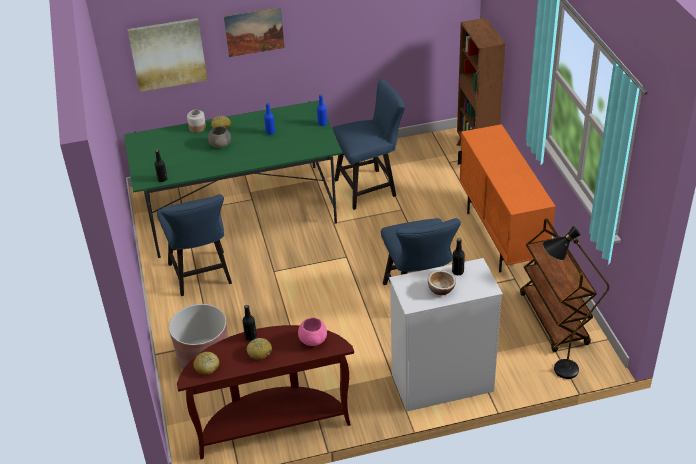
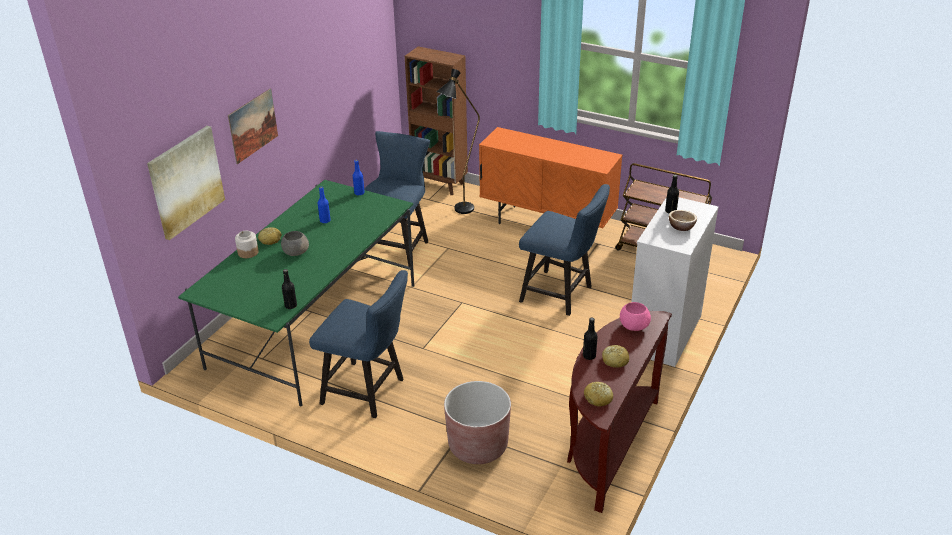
camera: 50 degrees left, 5 degrees down
black floor lamp [543,225,609,379] -> black floor lamp moved to [436,69,480,214]

